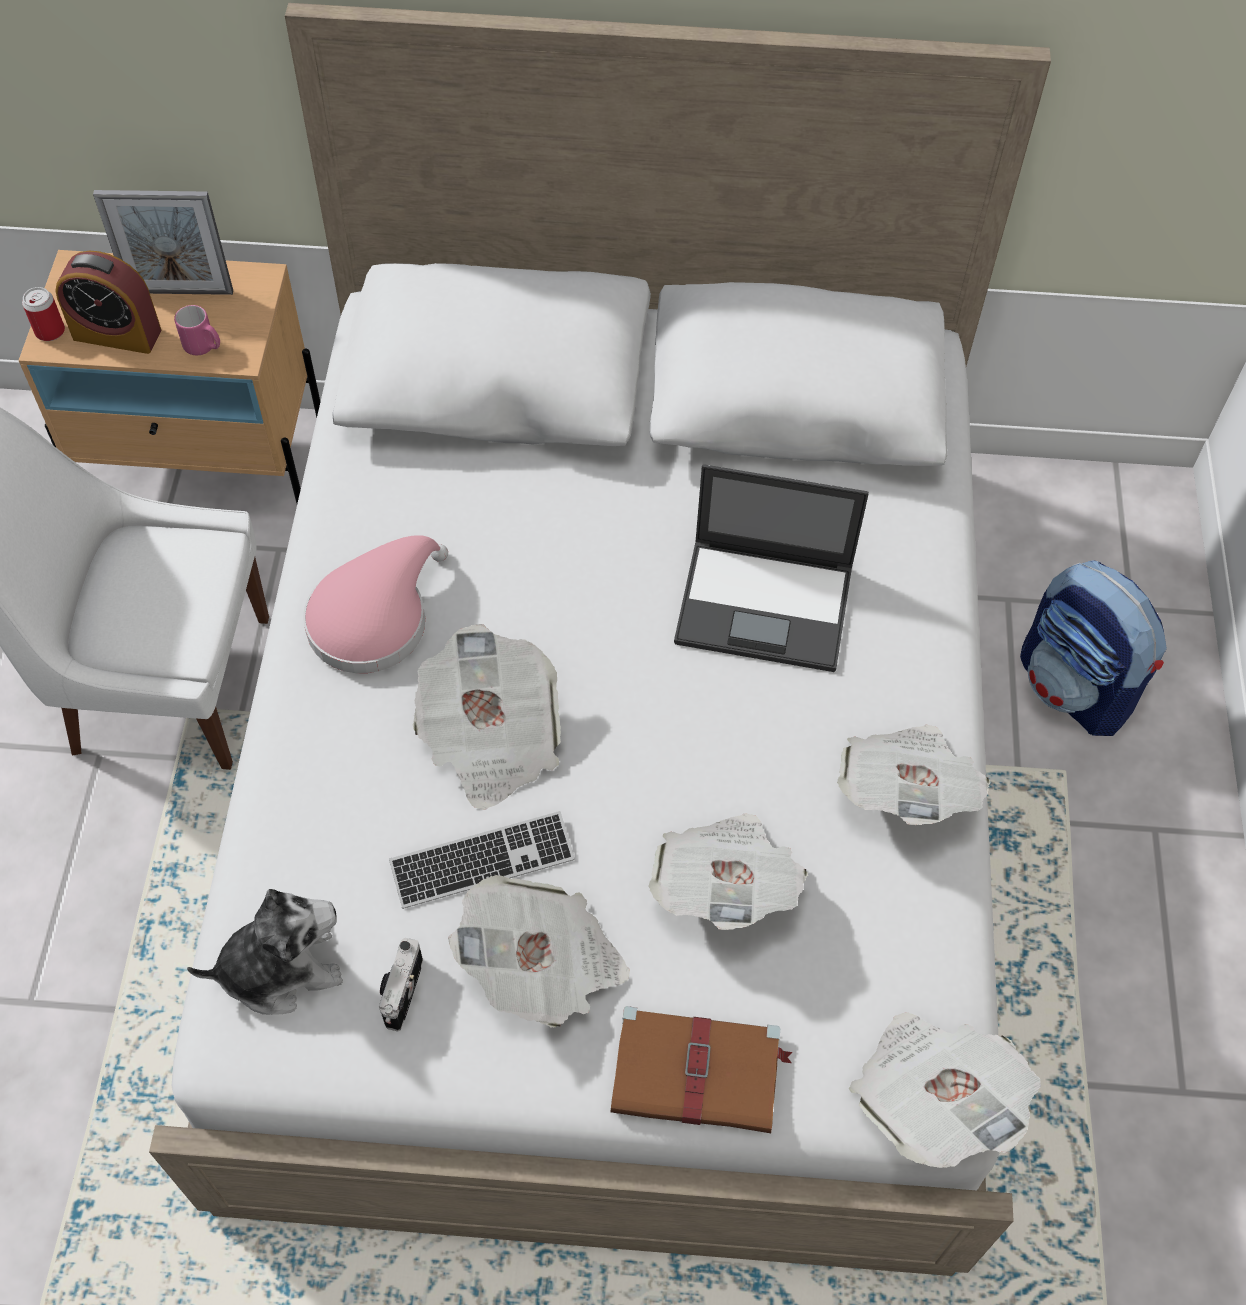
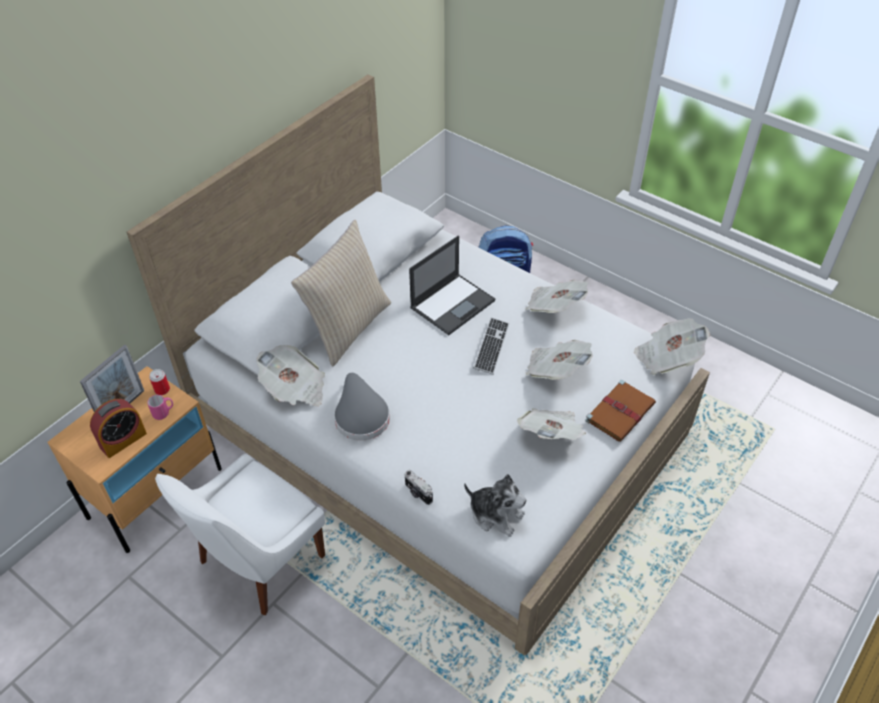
camera: 55 degrees left, 10 degrees down
can [22,287,65,341] -> can moved to [149,369,170,395]
plush toy [187,889,343,1015] -> plush toy turned 105 degrees clockwise [464,474,526,537]
pink hat [303,535,448,673] -> grey hat [334,373,390,441]
camera [379,938,423,1031] -> camera moved to [404,470,433,505]
keyboard [389,811,575,909] -> keyboard moved to [473,317,510,375]
newspaper [412,624,561,810] -> newspaper moved to [257,345,325,406]
none -> beige pillow [291,220,391,366]

